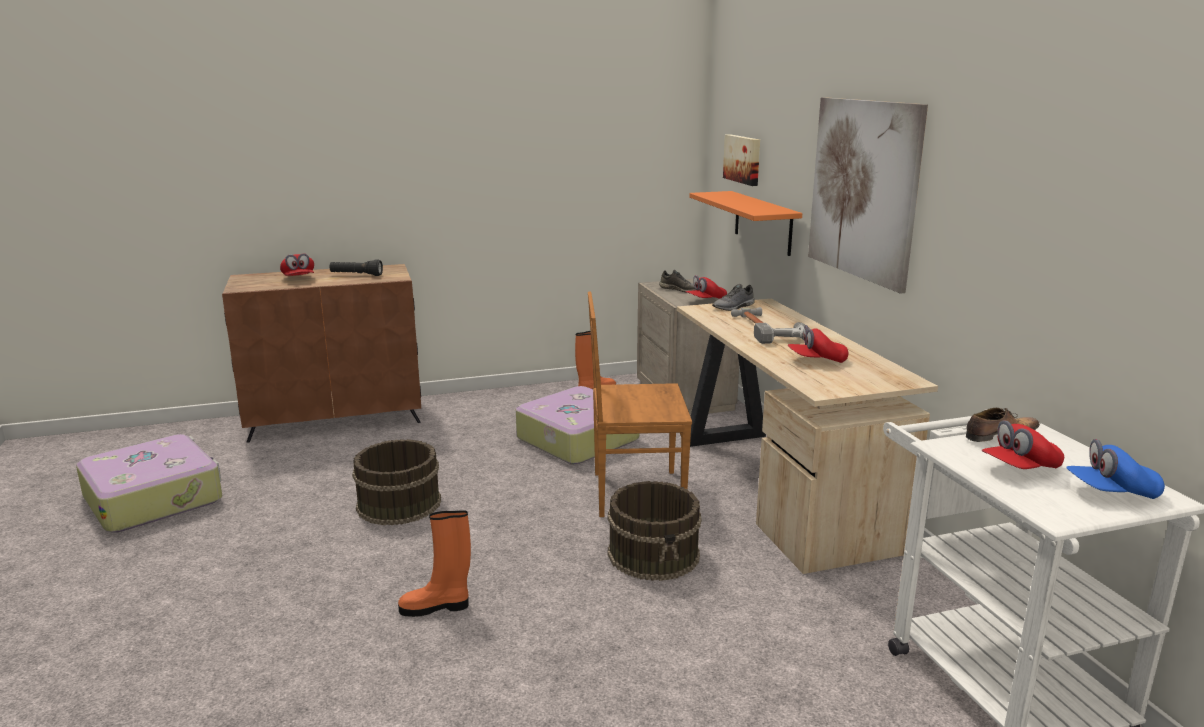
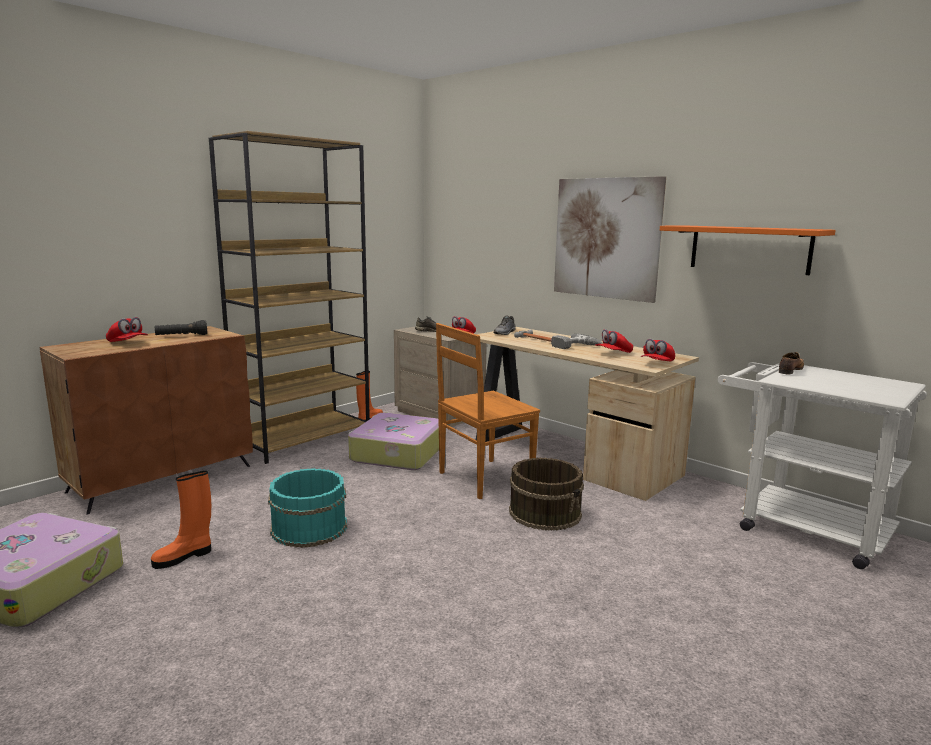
camera: 30 degrees left, 5 degrees down
brown bucket [352,439,441,525] -> turquoise bucket [268,468,347,548]
orange boot [398,510,471,617] -> orange boot moved to [151,471,211,569]
orange shelf [689,191,802,256] -> orange shelf moved to [660,225,836,275]
picture [723,134,760,186] -> none
red cap [982,420,1064,469] -> red cap moved to [641,339,675,361]
blue cap [1066,439,1165,499] -> none
none -> brown bookcase [209,131,370,464]

